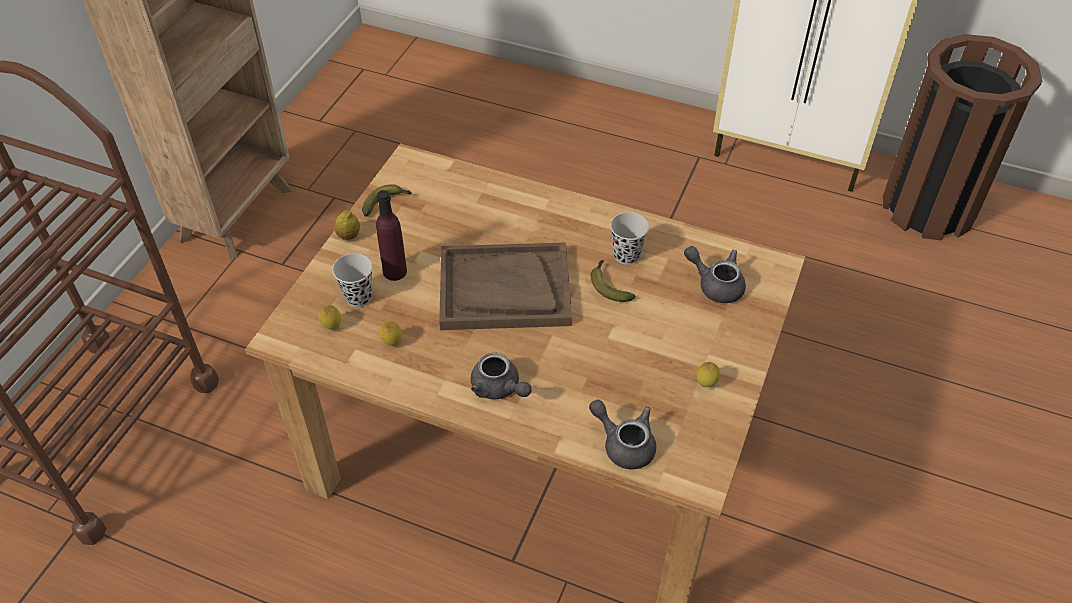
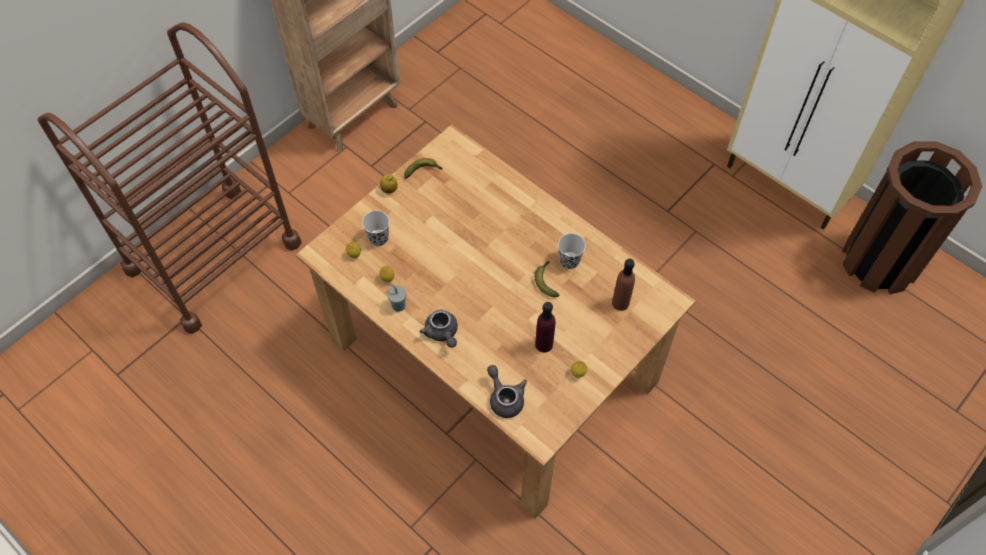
camera: 20 degrees right, 10 degrees up
purple bottle [376,190,407,281] -> purple bottle moved to [535,302,555,353]
brown tray [439,242,572,330] -> none
grey teapot [684,246,746,303] -> brown bottle [612,259,635,311]
none -> grey cup [387,283,406,312]

